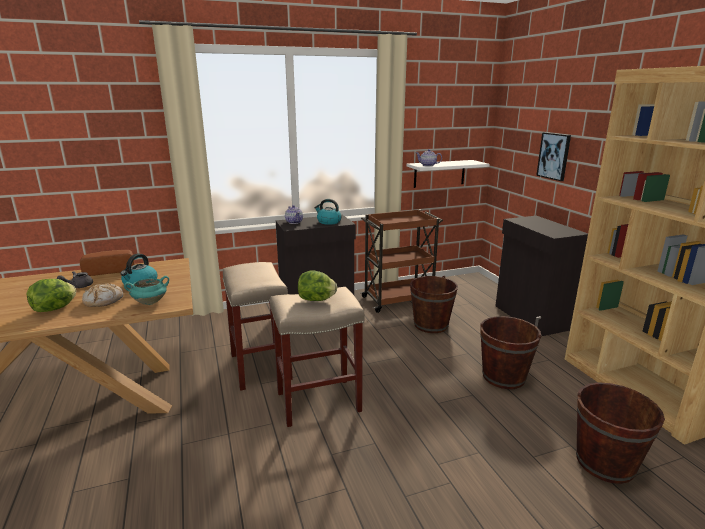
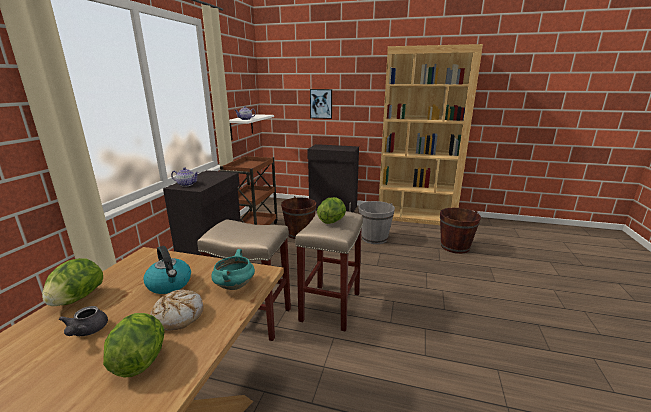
camera: 55 degrees left, 0 degrees up
bread [80,250,135,276] -> lettuce [42,258,103,306]
kettle [314,199,342,225] -> none
brown bucket [480,316,541,389] -> grey bucket [358,201,395,244]

